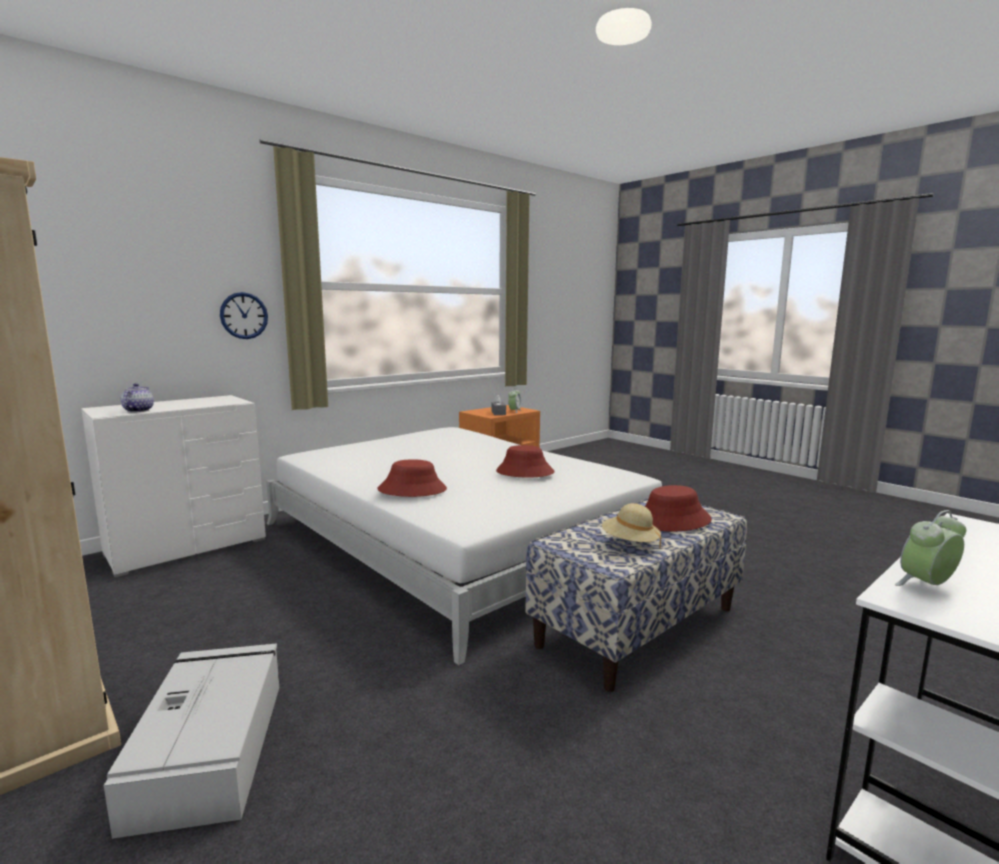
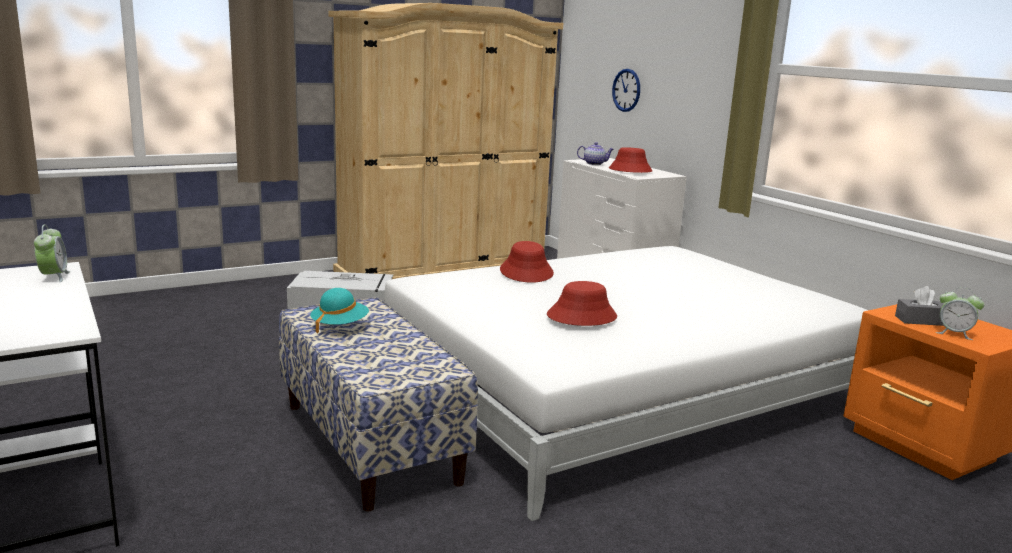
camera: 100 degrees right, 5 degrees up
wall clock [220,292,268,339] -> wall clock moved to [612,69,640,112]
beige hat [602,503,661,549] -> turquoise hat [310,288,369,333]
red hat [645,485,712,532] -> red hat moved to [609,147,652,173]

